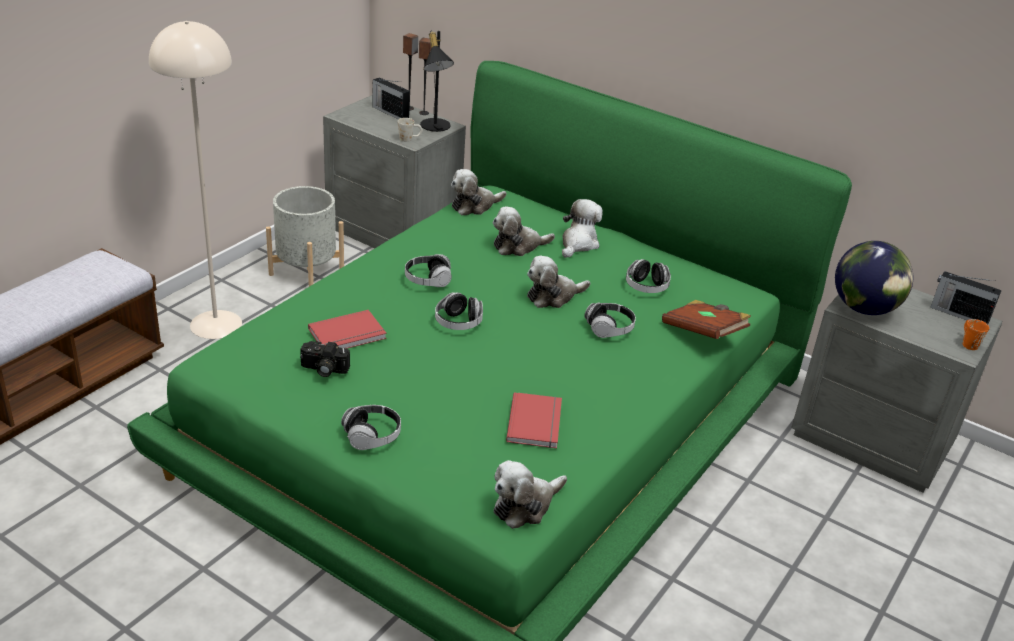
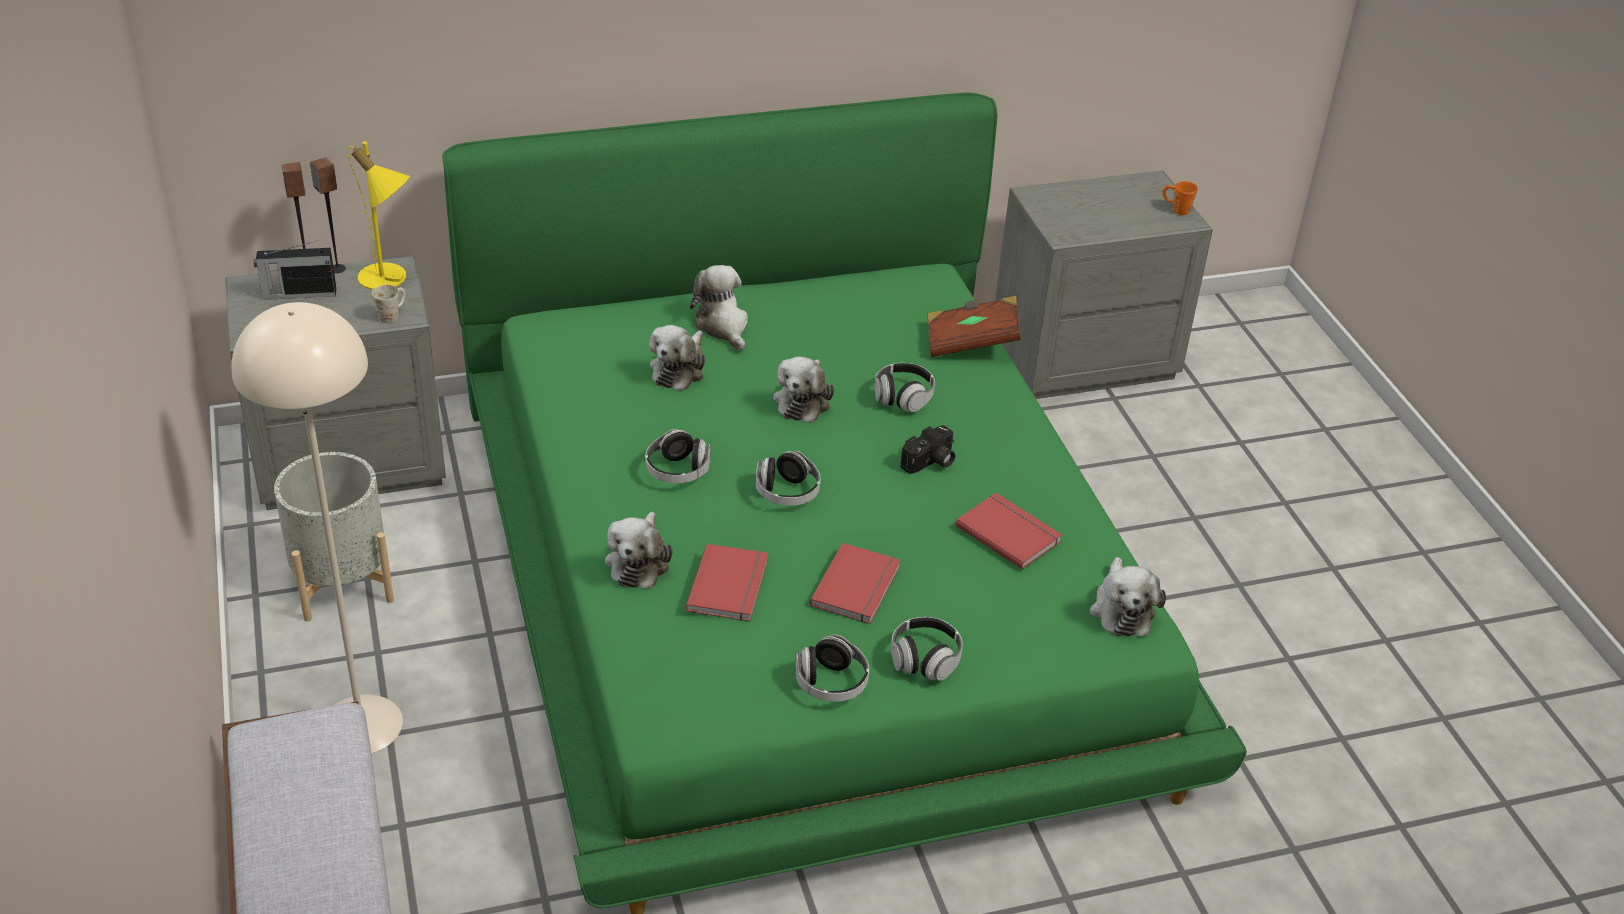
camera: 50 degrees left, 5 degrees up
camera [300,341,350,377] -> camera moved to [900,425,955,474]
black table lamp [420,31,454,132] -> yellow table lamp [347,142,410,290]
plush toy [451,169,506,215] -> plush toy moved to [605,512,673,589]
headphones [626,259,671,293] -> headphones moved to [795,634,869,702]
globe [835,241,913,315] -> none
radio [930,271,1002,324] -> none
none -> red book [810,543,901,624]

